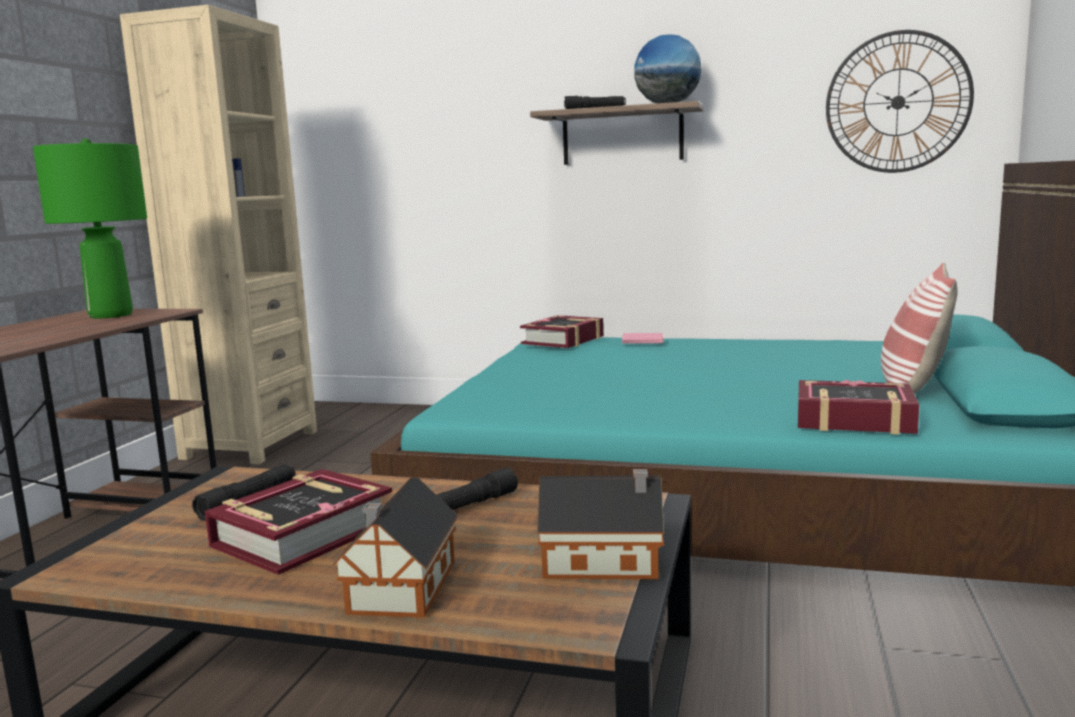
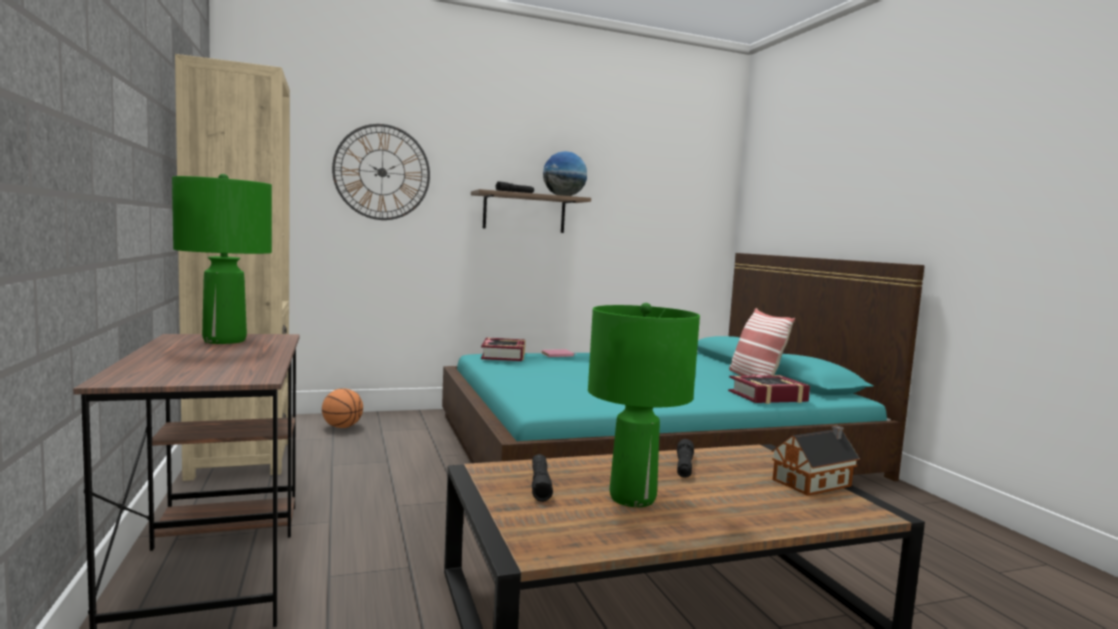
camera: 35 degrees left, 5 degrees down
book [205,469,392,575] -> green table lamp [588,303,700,507]
toy house [332,478,458,618] -> none
wall clock [826,30,974,173] -> wall clock moved to [332,124,430,220]
none -> basketball [322,388,363,428]

